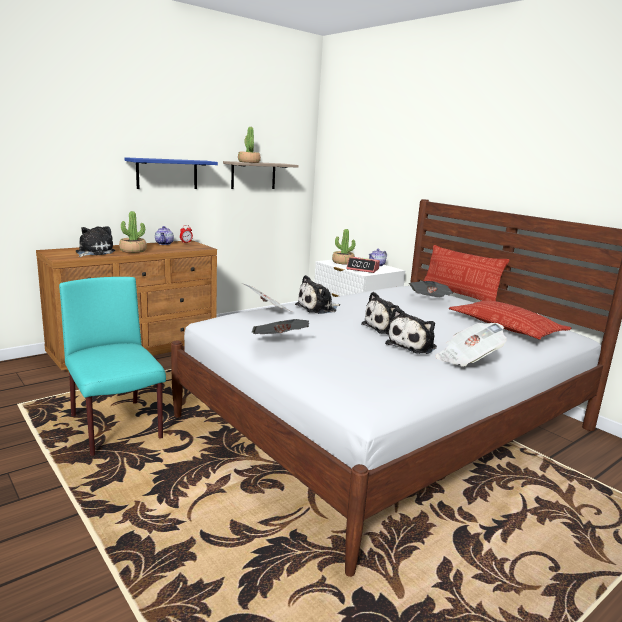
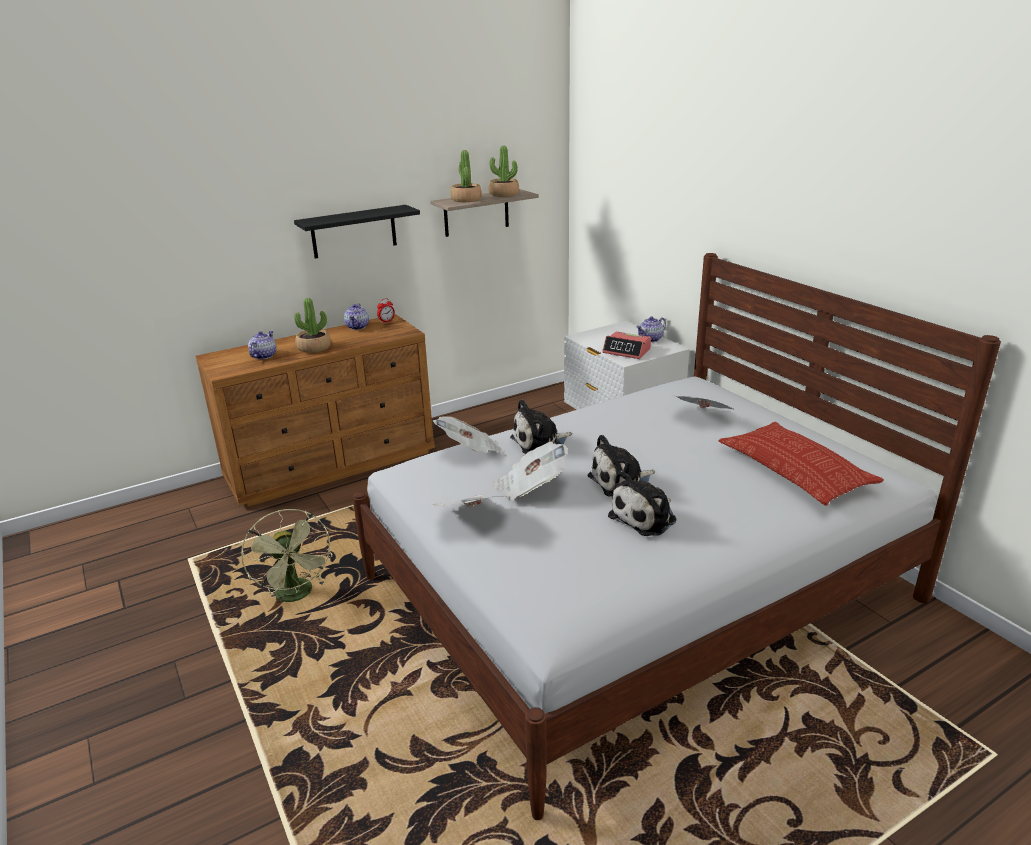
camera: 10 degrees right, 10 degrees up
turquoise chair [59,277,166,456] -> green fan [241,509,332,602]
plush toy [75,226,115,257] -> teapot [248,331,276,359]
blue shelf [125,157,218,189] -> black shelf [294,205,420,259]
potted plant [332,229,355,265] -> potted plant moved to [488,146,519,197]
pillow [424,245,509,301] -> none
newspaper [435,323,507,366] -> newspaper moved to [493,442,569,501]

